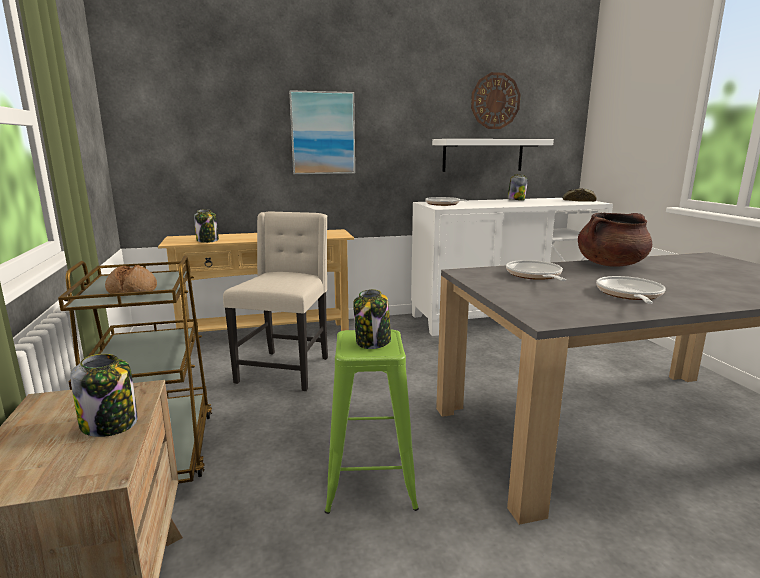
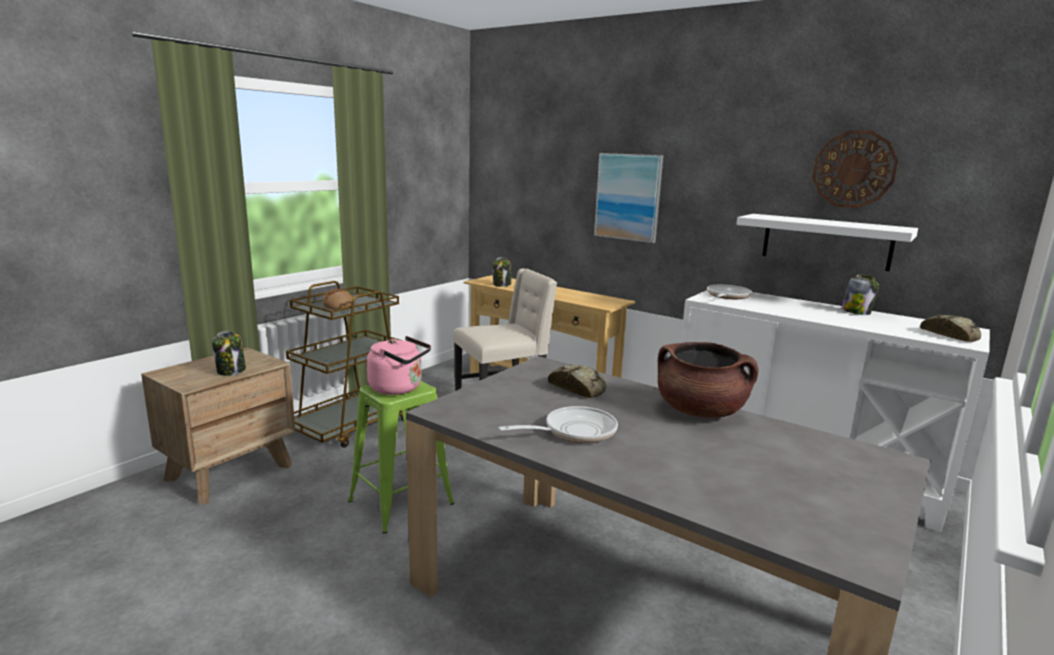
camera: 50 degrees right, 0 degrees up
jar [353,289,391,349] -> pink kettle [367,336,431,395]
frying pan [506,260,566,281] -> bread [548,365,606,398]

